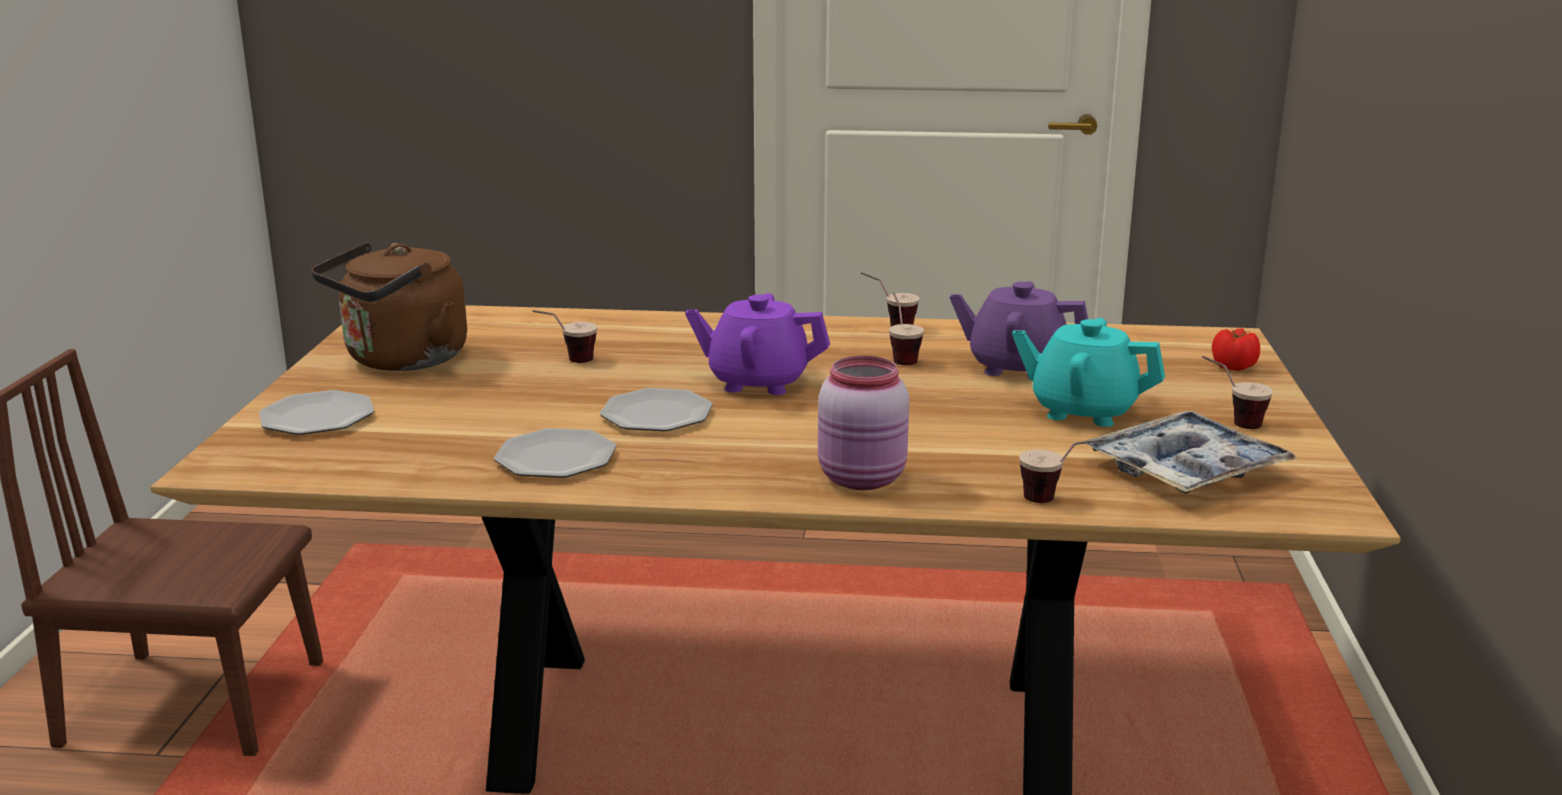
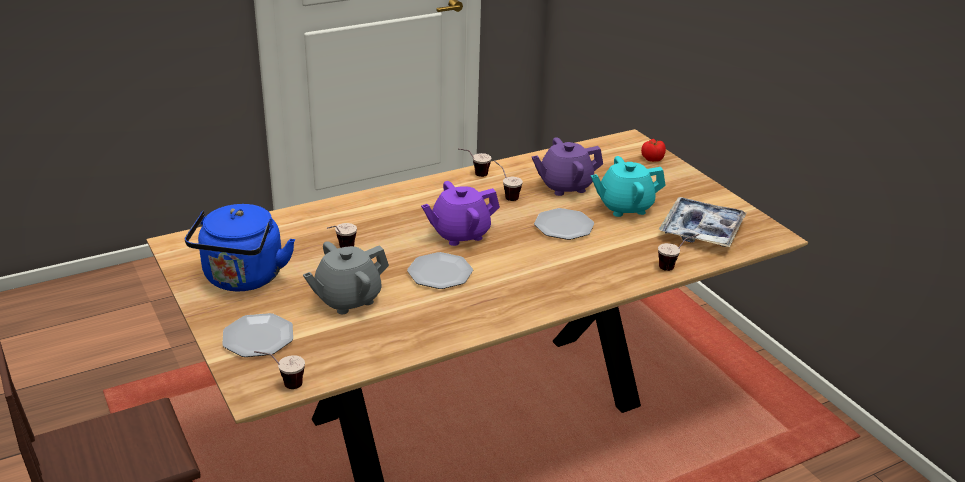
camera: 35 degrees left, 10 degrees up
brown kettle [311,242,467,371] -> blue kettle [185,204,295,291]
plate [494,428,617,478] -> plate moved to [534,208,594,240]
pink jar [818,356,909,490] -> none
cup [1202,356,1273,429] -> cup moved to [254,351,305,389]
none -> grey teapot [303,241,389,314]

